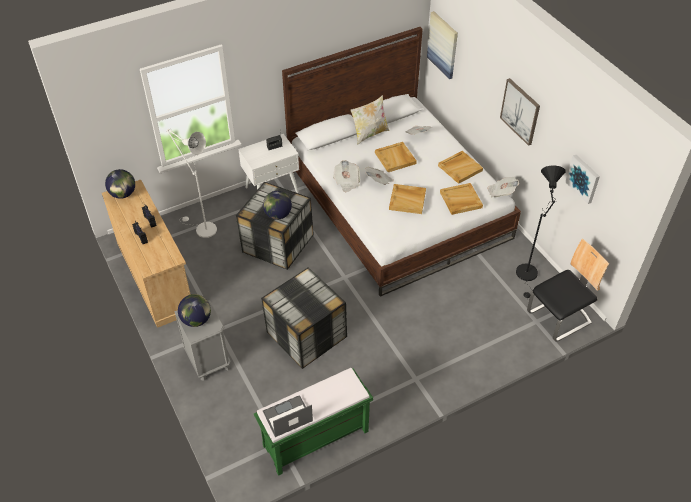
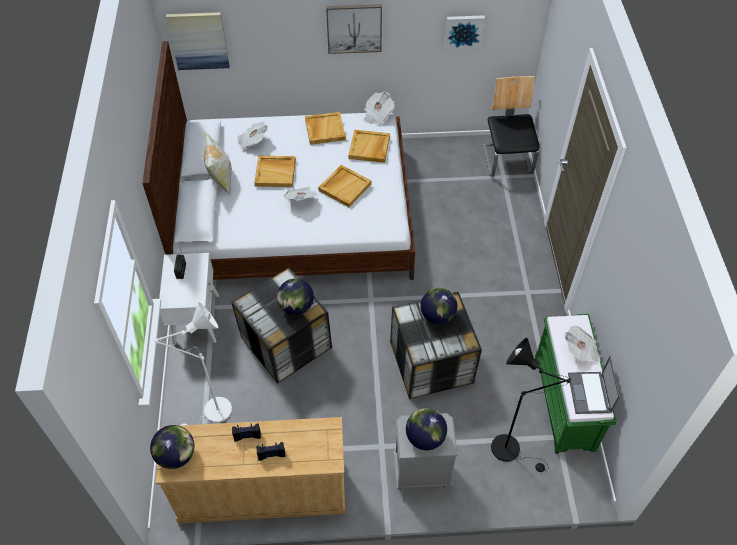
camera: 65 degrees left, 5 degrees up
newspaper [333,160,360,192] -> newspaper moved to [564,326,600,363]
black floor lamp [516,166,566,300] -> black floor lamp moved to [491,338,571,472]
none -> globe [420,287,457,324]

